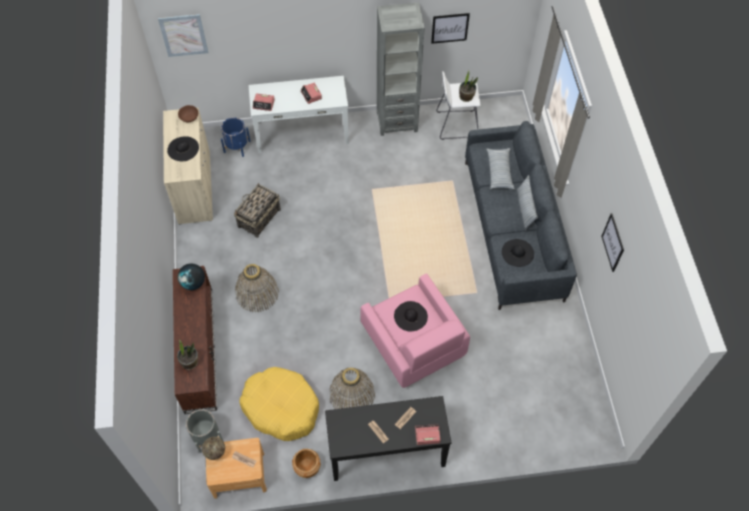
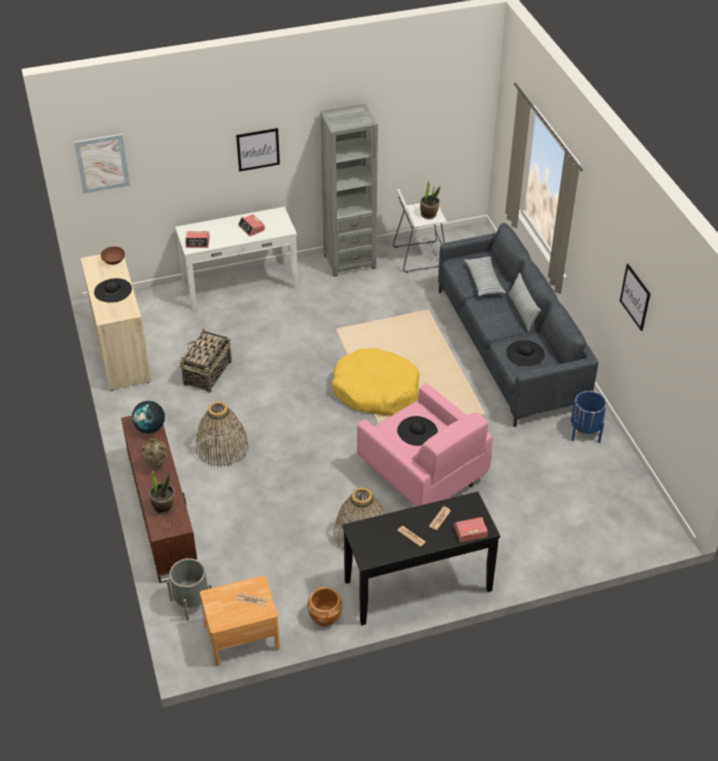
camera: 10 degrees left, 15 degrees down
beige vase [202,437,225,460] -> beige vase moved to [141,437,168,468]
blue planter [221,117,250,157] -> blue planter moved to [571,391,607,443]
yellow dog bed [239,367,319,441] -> yellow dog bed moved to [332,348,419,416]
picture [431,13,470,44] -> picture moved to [236,128,280,172]

